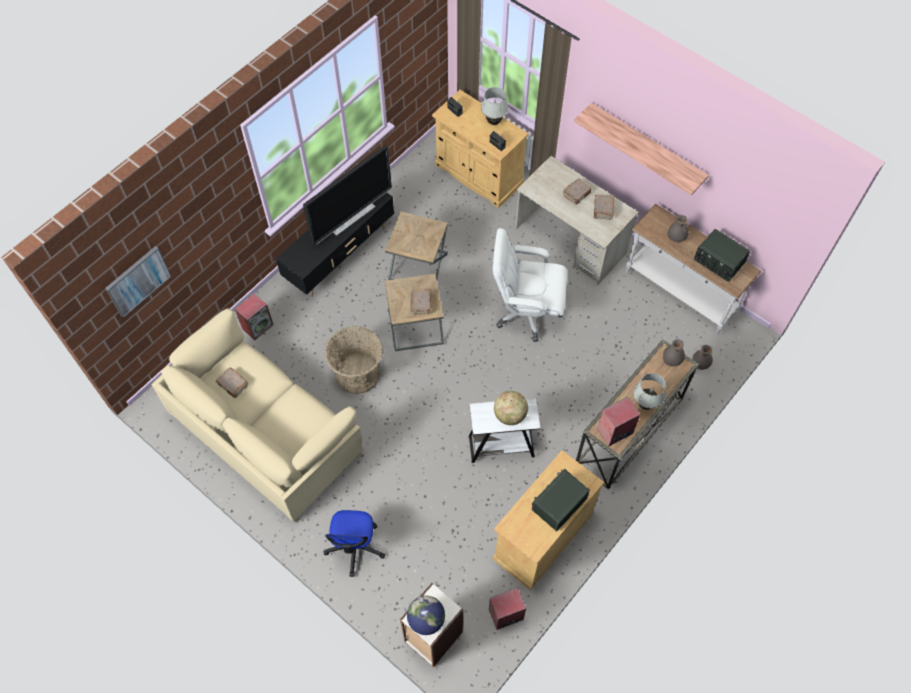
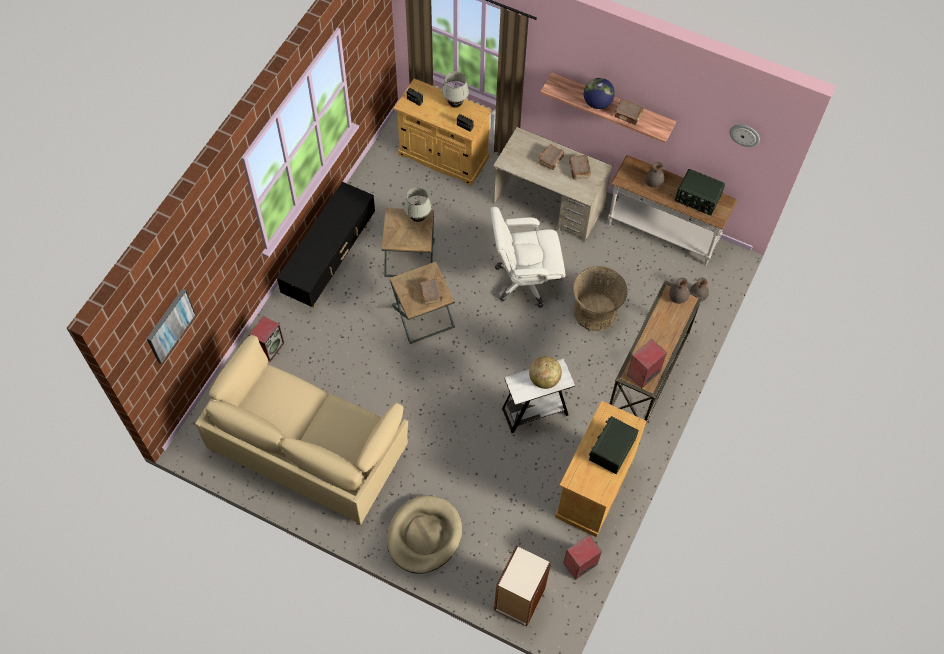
camera: 15 degrees left, 0 degrees up
brown book [216,368,248,398] -> brown book moved to [614,99,644,125]
television [303,145,392,245] -> none
office chair [323,510,385,577] -> beige dog bed [387,495,462,574]
basket [325,326,383,394] -> basket moved to [573,266,628,331]
globe [407,596,445,635] -> globe moved to [584,78,615,109]
white table lamp [634,373,666,410] -> white table lamp moved to [404,187,432,222]
none -> wall clock [729,125,760,147]

